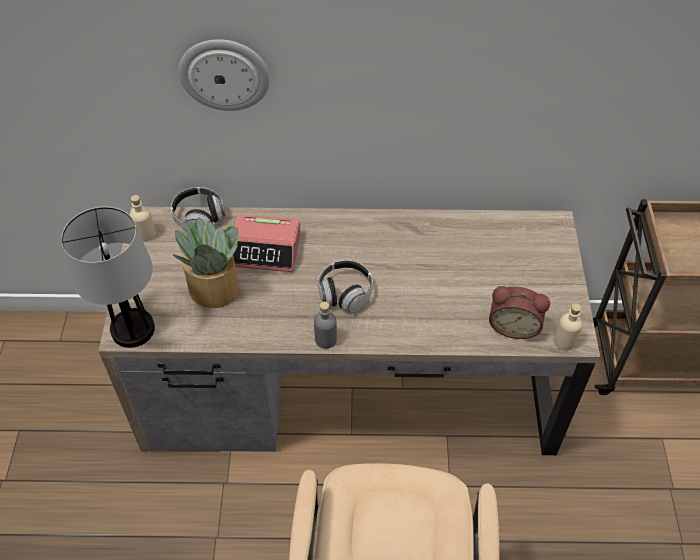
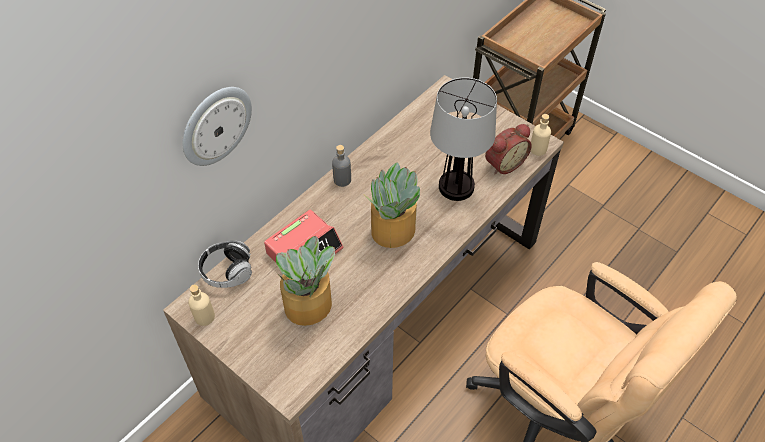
camera: 50 degrees left, 0 degrees up
table lamp [61,207,155,348] -> table lamp moved to [430,78,497,201]
grey bottle [314,302,337,349] -> grey bottle moved to [332,145,351,187]
headphones [318,260,373,312] -> potted plant [363,162,420,248]

